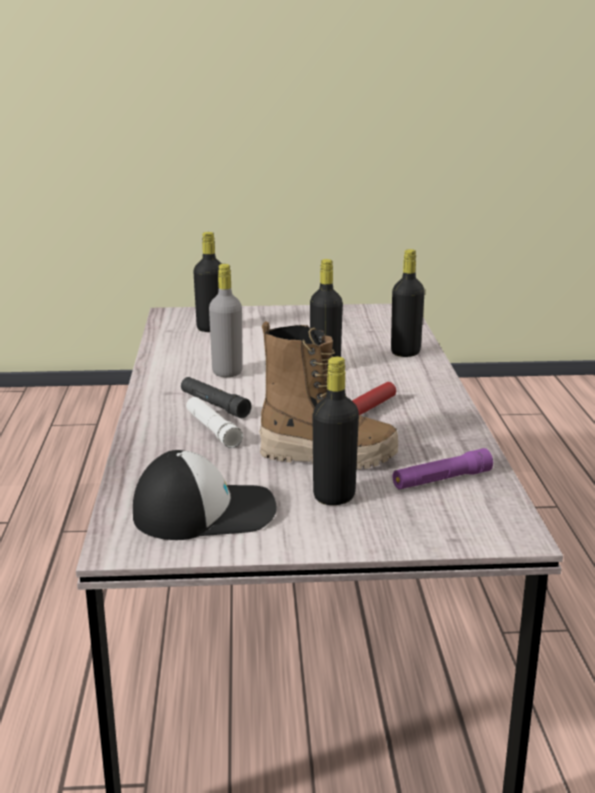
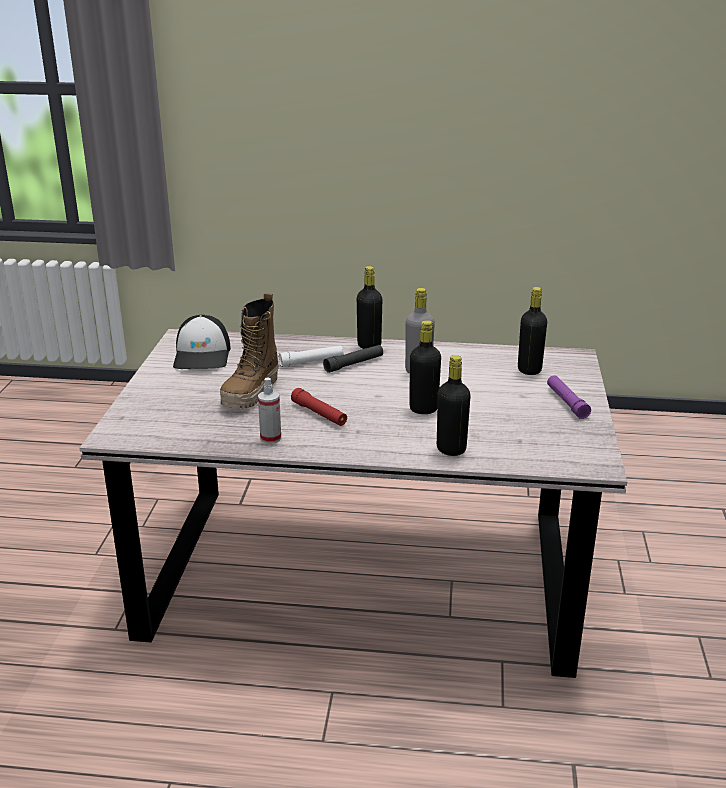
camera: 100 degrees right, 5 degrees up
black bottle [313,357,359,505] -> black bottle moved to [357,266,382,349]
purple flashlight [393,448,493,489] -> purple flashlight moved to [547,375,591,419]
none -> spray bottle [258,378,281,444]

